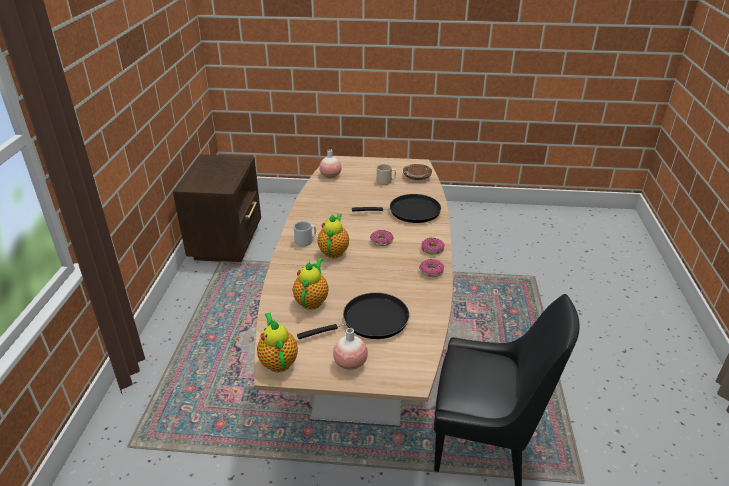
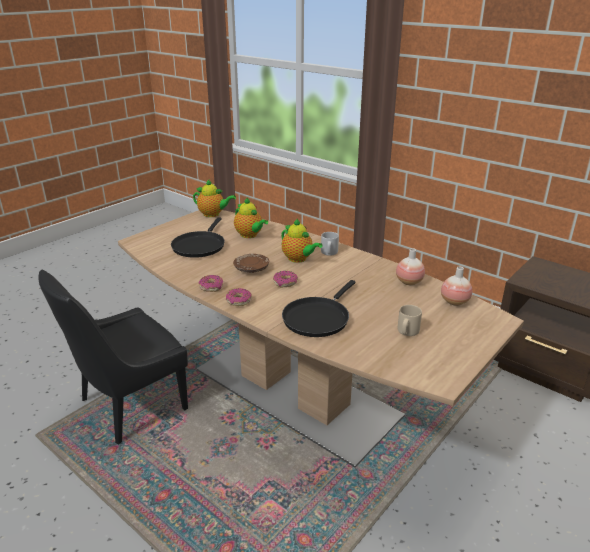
camera: 125 degrees right, 5 degrees down
vase [333,328,368,370] -> vase moved to [396,248,425,285]
brown plate [403,164,432,180] -> brown plate moved to [233,254,269,273]

